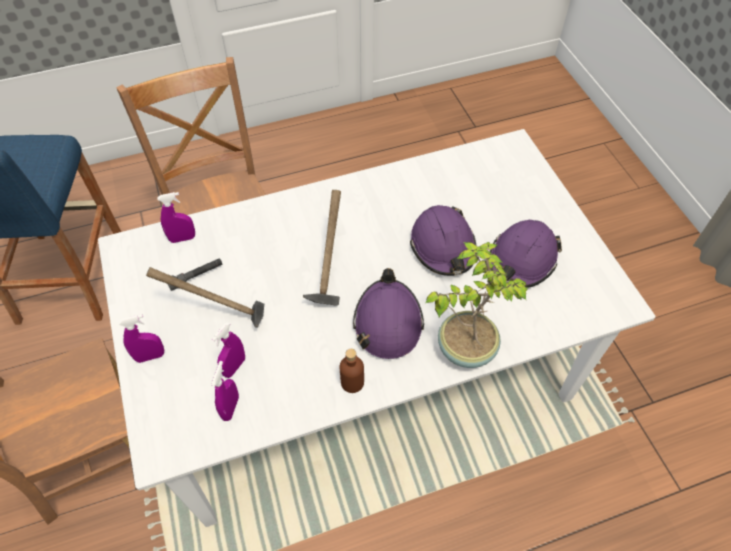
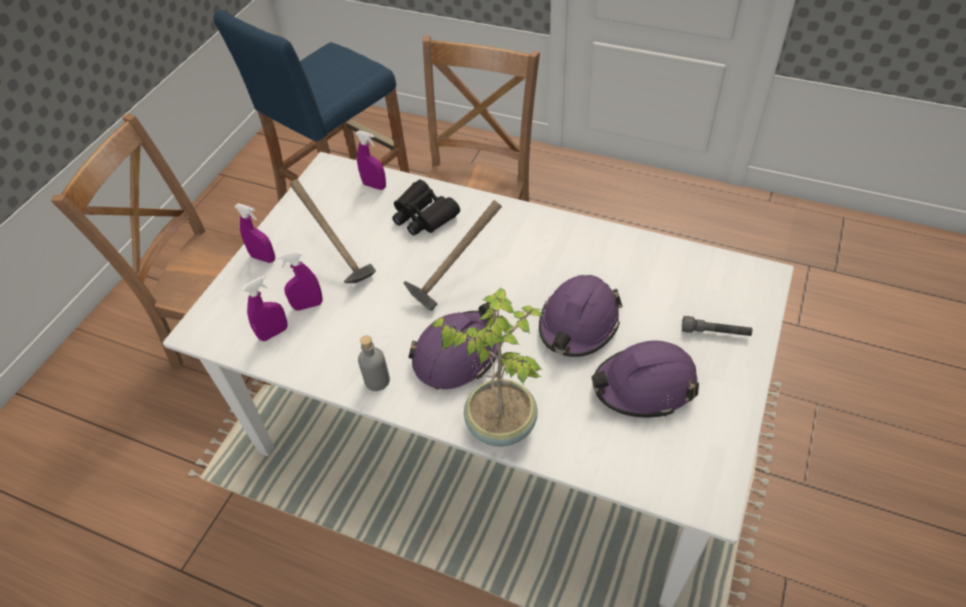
camera: 45 degrees right, 5 degrees down
grey flashlight [168,258,222,291] -> grey flashlight moved to [682,316,752,336]
brown bottle [340,349,364,393] -> grey bottle [358,335,390,391]
none -> black binoculars [392,180,460,235]

